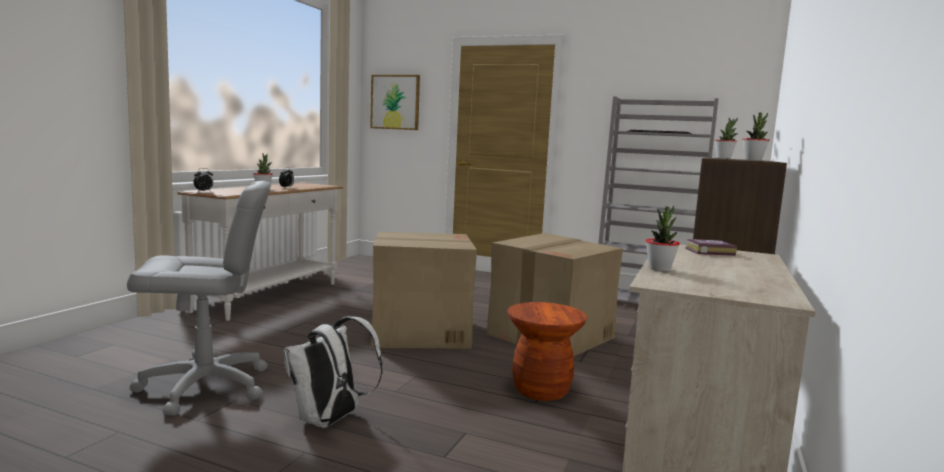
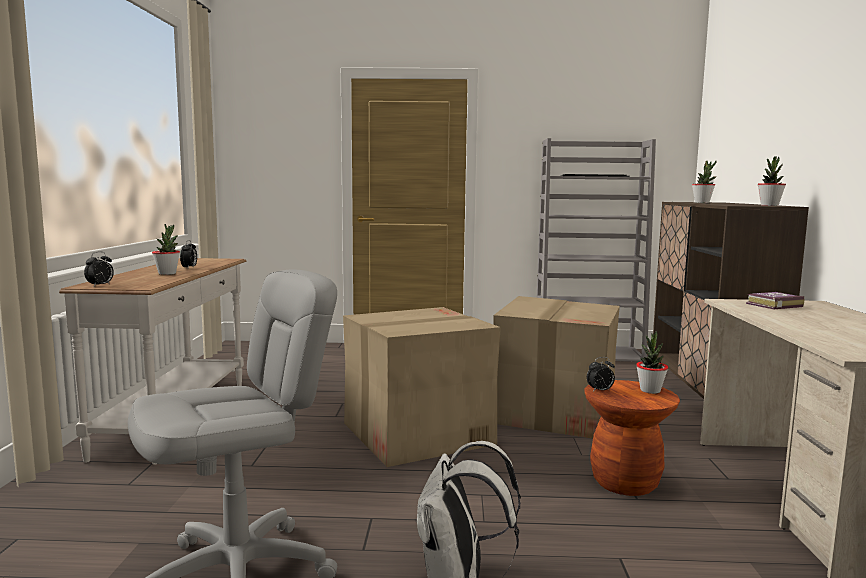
camera: 20 degrees left, 0 degrees up
picture [370,75,420,130] -> none
potted plant [645,206,680,271] -> potted plant moved to [636,331,668,394]
none -> alarm clock [587,357,615,392]

